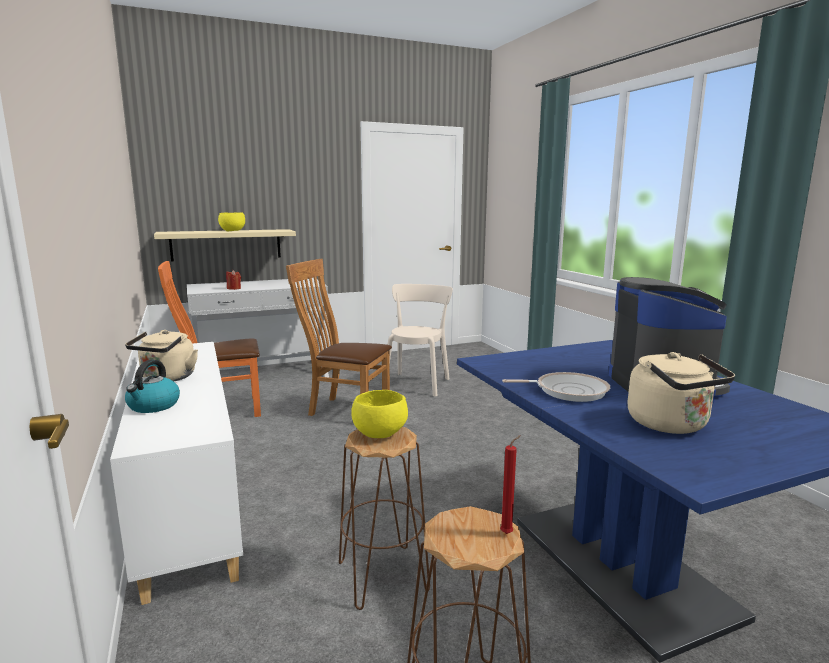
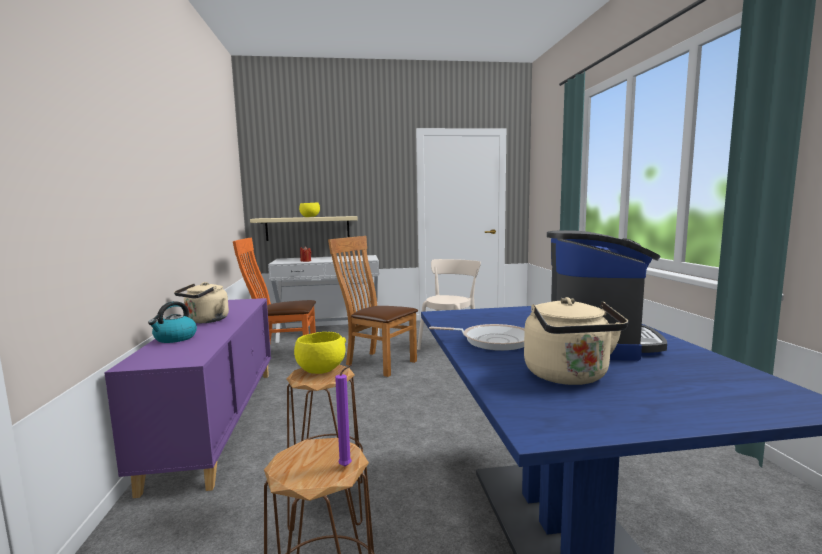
camera: 15 degrees right, 5 degrees down
white cabinet [110,342,243,605] -> purple cabinet [104,298,271,498]
red candle [500,435,521,534] -> purple candle [335,365,352,467]

